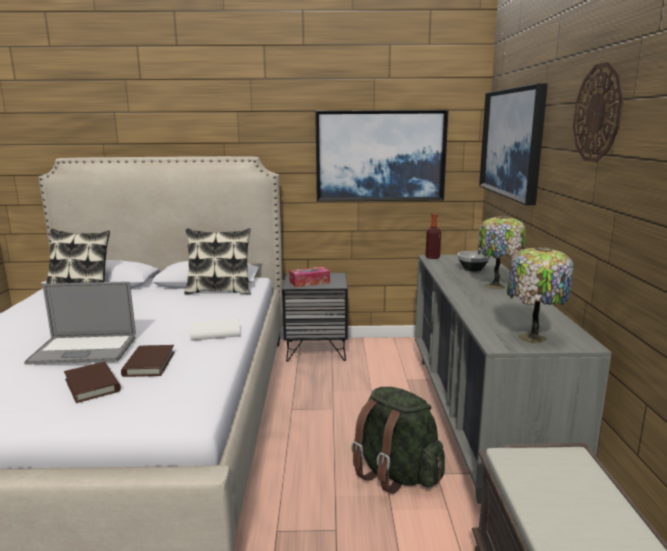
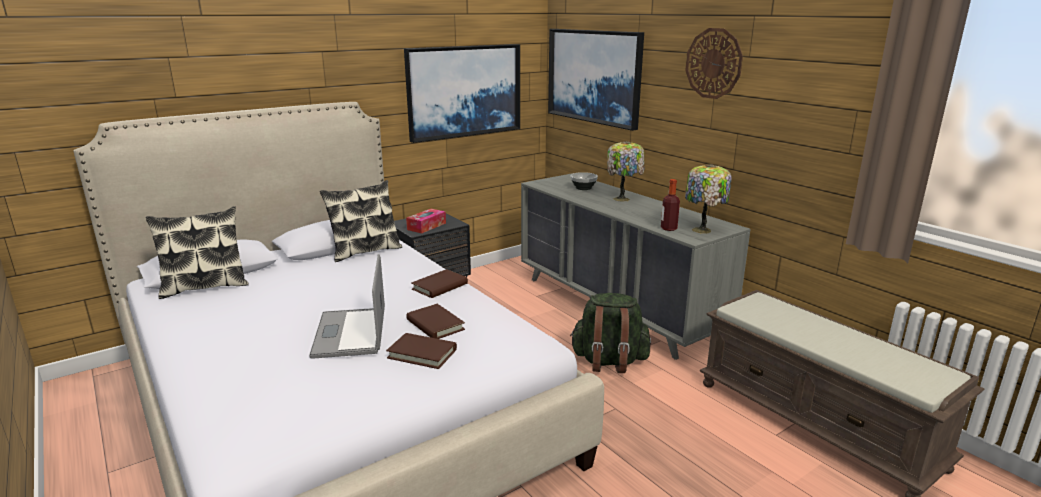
camera: 35 degrees left, 5 degrees up
laptop [24,282,136,365] -> laptop turned 120 degrees clockwise [309,254,385,358]
white book [190,318,240,341] -> brown book [411,269,468,298]
bottle [426,213,441,259] -> bottle moved to [661,179,680,231]

